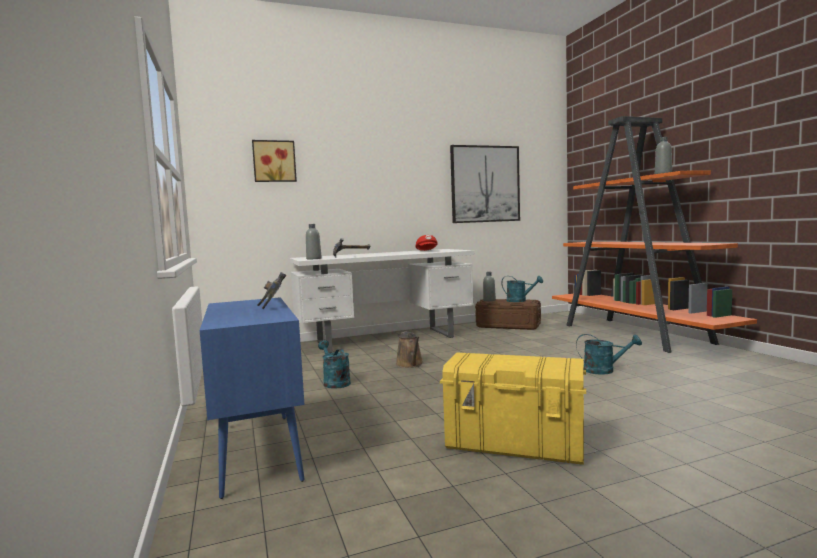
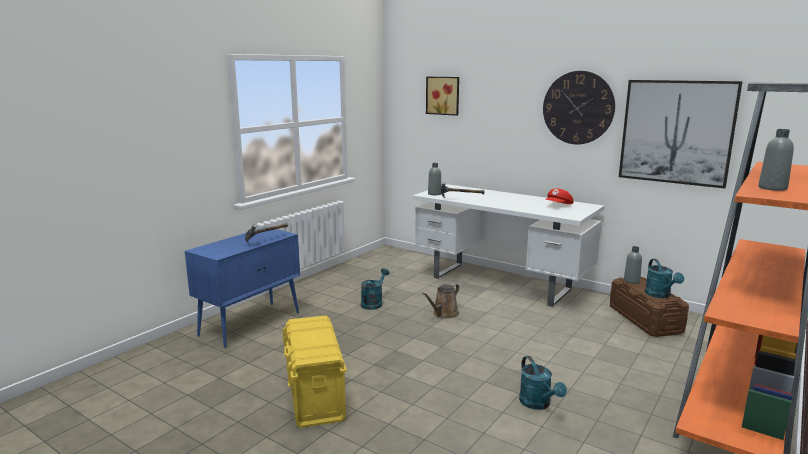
camera: 55 degrees right, 10 degrees up
none -> wall clock [543,71,615,144]

